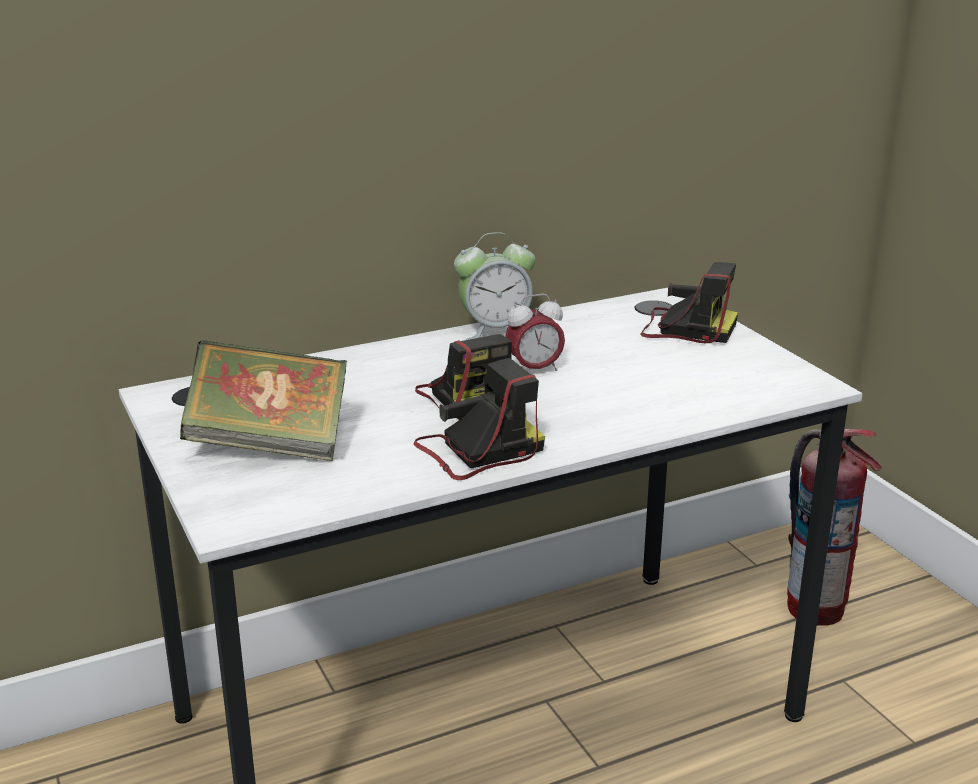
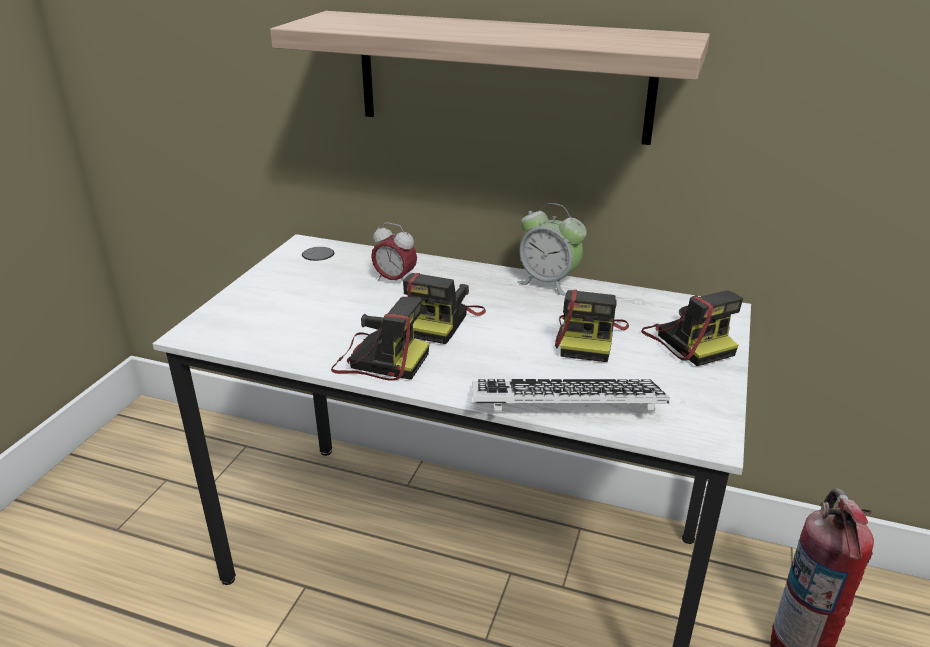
camera: 45 degrees right, 5 degrees up
book [180,340,347,461] -> none
alarm clock [505,294,565,371] -> alarm clock moved to [371,222,417,281]
none -> shelf [270,11,710,145]
none -> keyboard [472,379,670,411]
none -> camera [555,290,629,362]

